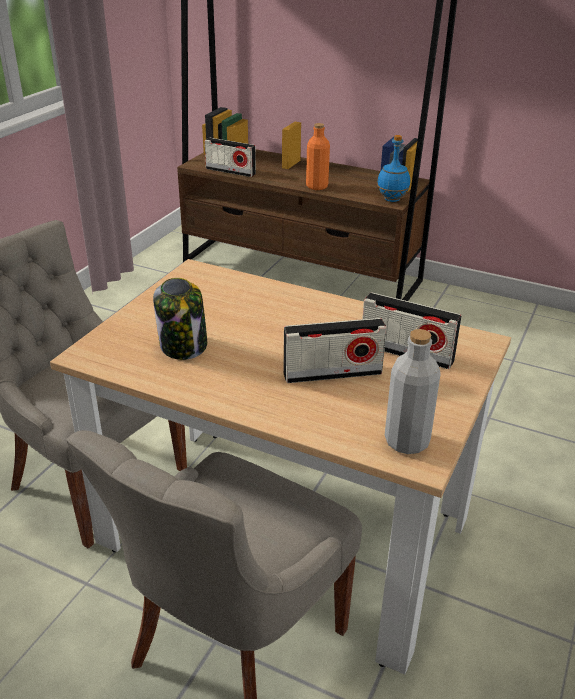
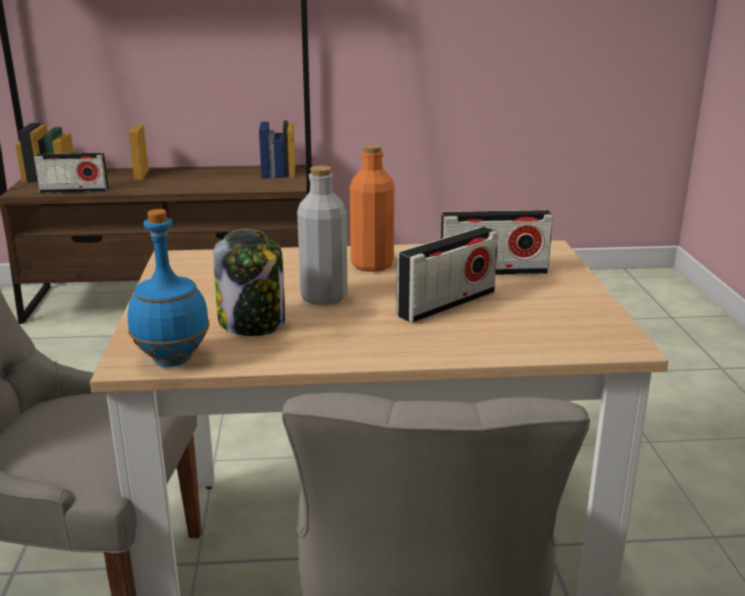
camera: 30 degrees left, 10 degrees down
orange bottle [306,123,330,190] -> orange bottle moved to [350,144,395,272]
blue bottle [377,135,410,202] -> blue bottle moved to [128,209,210,367]
grey bottle [385,329,441,454] -> grey bottle moved to [297,166,348,306]

